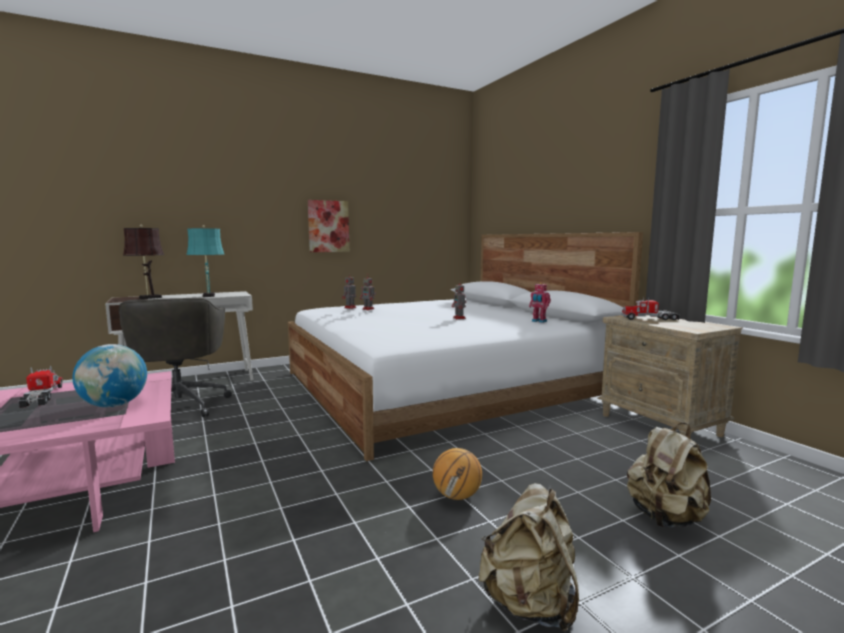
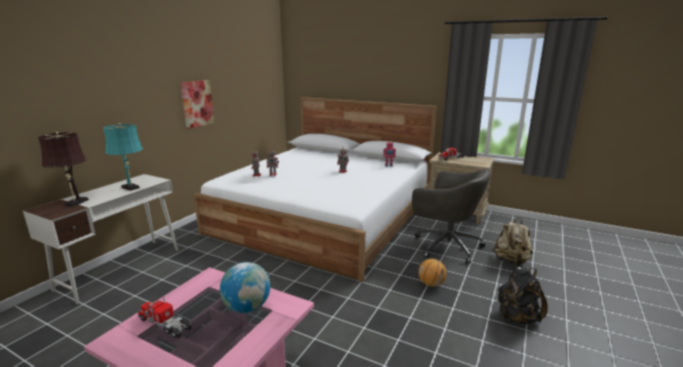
camera: 35 degrees left, 10 degrees up
grey office chair [119,298,232,417] -> grey office chair moved to [412,169,491,264]
beige backpack [479,483,579,632] -> black backpack [498,267,548,325]

